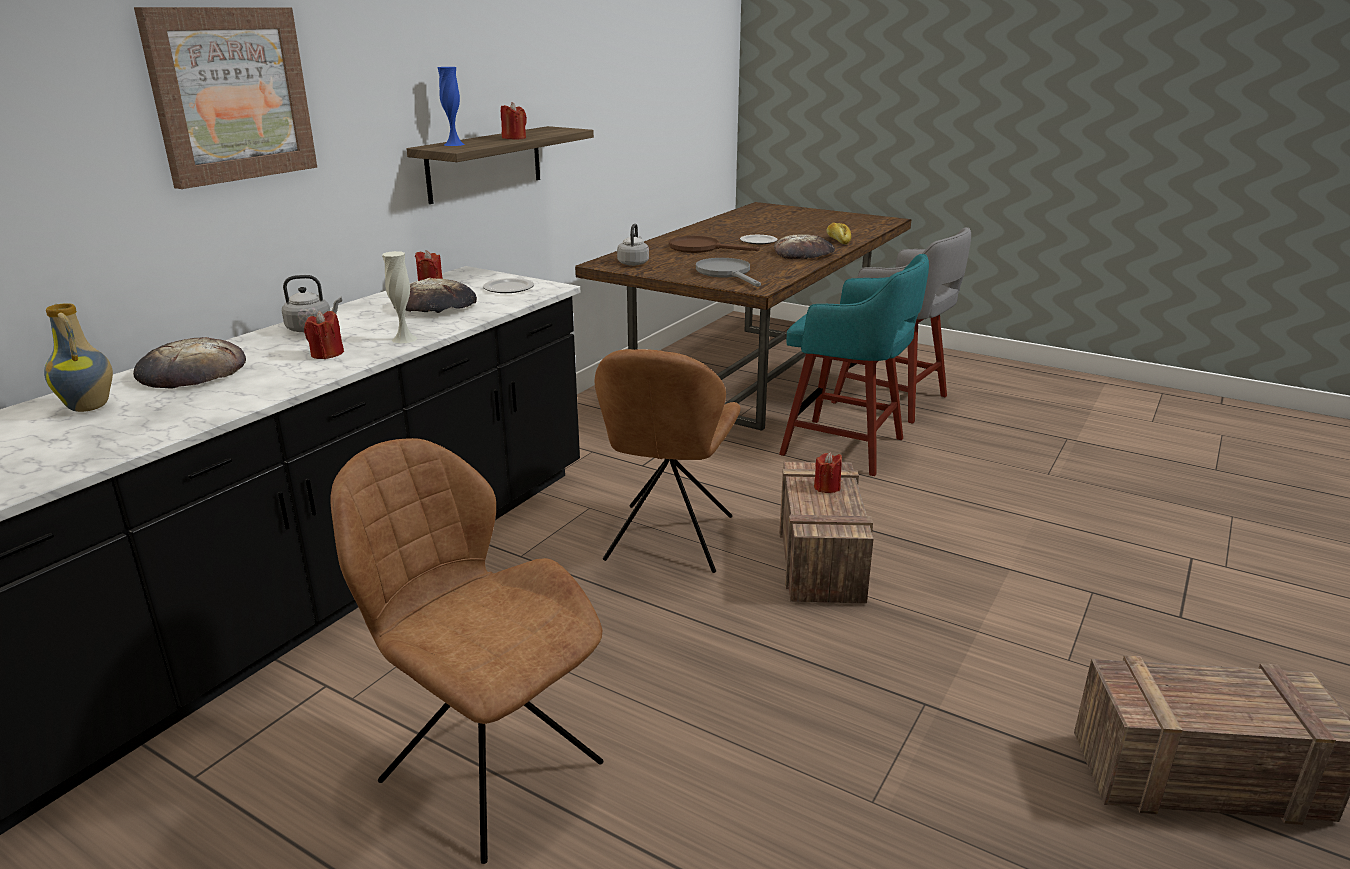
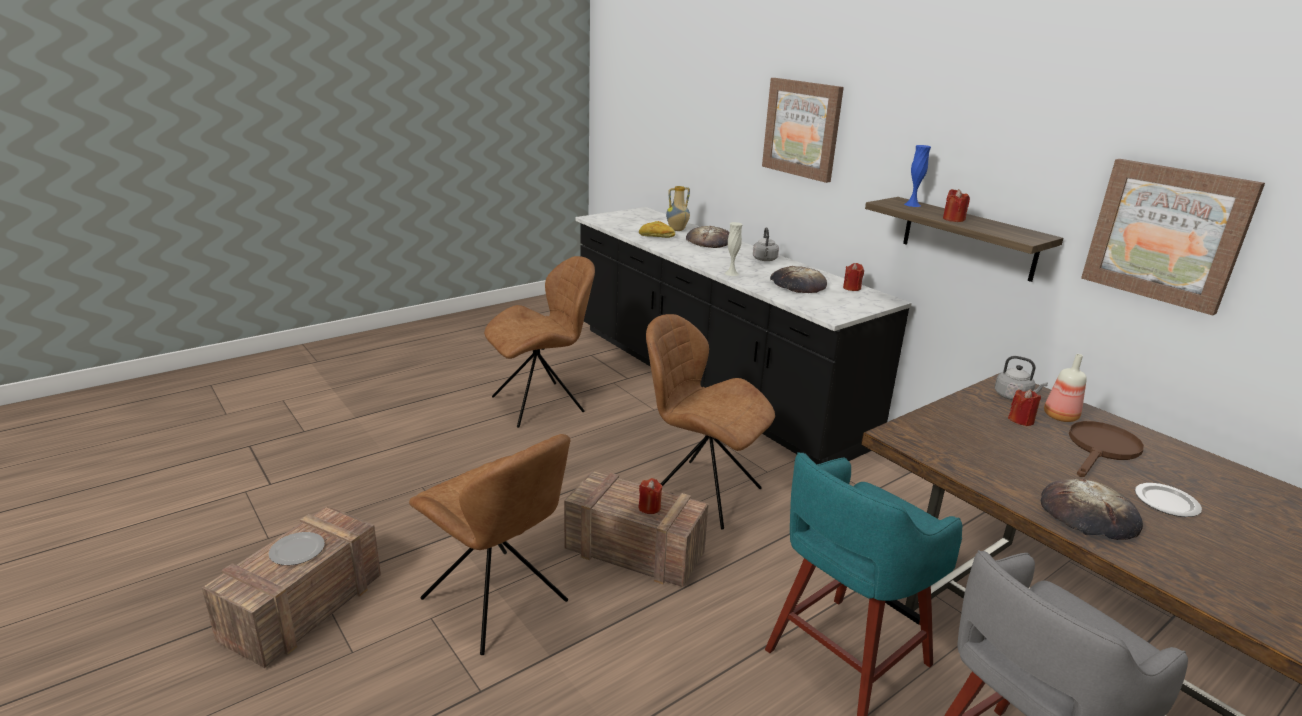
camera: 110 degrees right, 0 degrees up
red candle [304,310,344,359] -> red candle moved to [1008,389,1041,426]
plate [483,278,534,293] -> plate moved to [269,532,325,565]
grey frying pan [696,258,761,287] -> none
bread [827,222,851,244] -> bread moved to [639,221,675,238]
none -> brown chair [409,434,570,655]
none -> bottle [1044,354,1087,422]
none -> picture [1081,159,1265,316]

